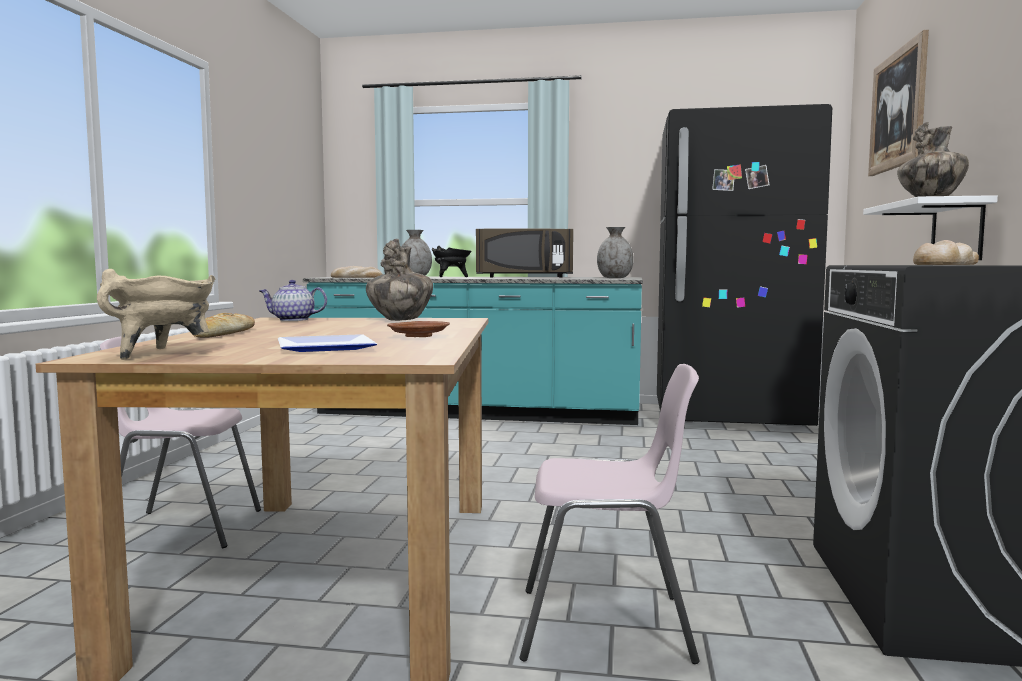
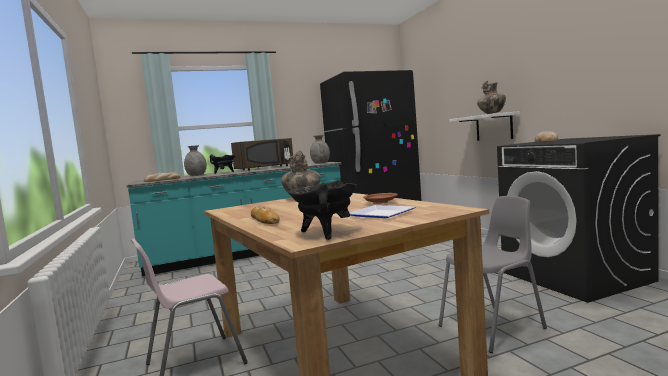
camera: 30 degrees left, 0 degrees up
beige cooking pot [97,269,216,360] -> black cooking pot [288,180,357,240]
teapot [259,280,327,321] -> none
pink chair [520,364,699,664] -> grey chair [439,196,547,353]
picture [868,30,929,176] -> none

